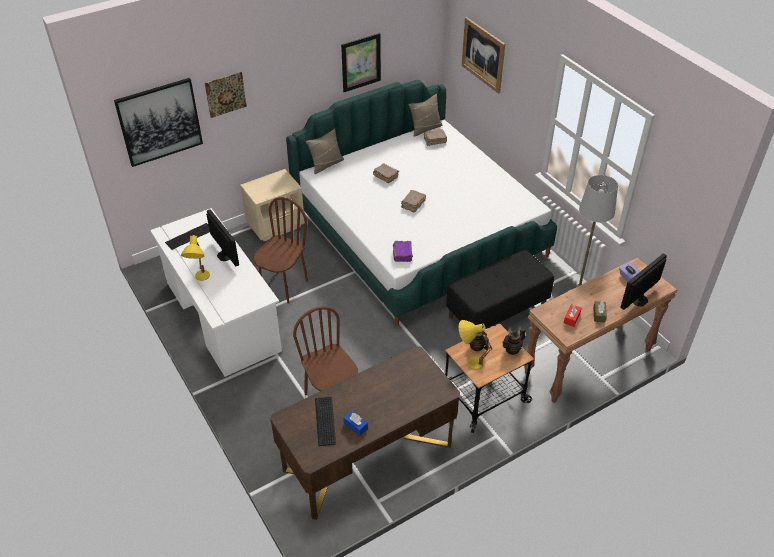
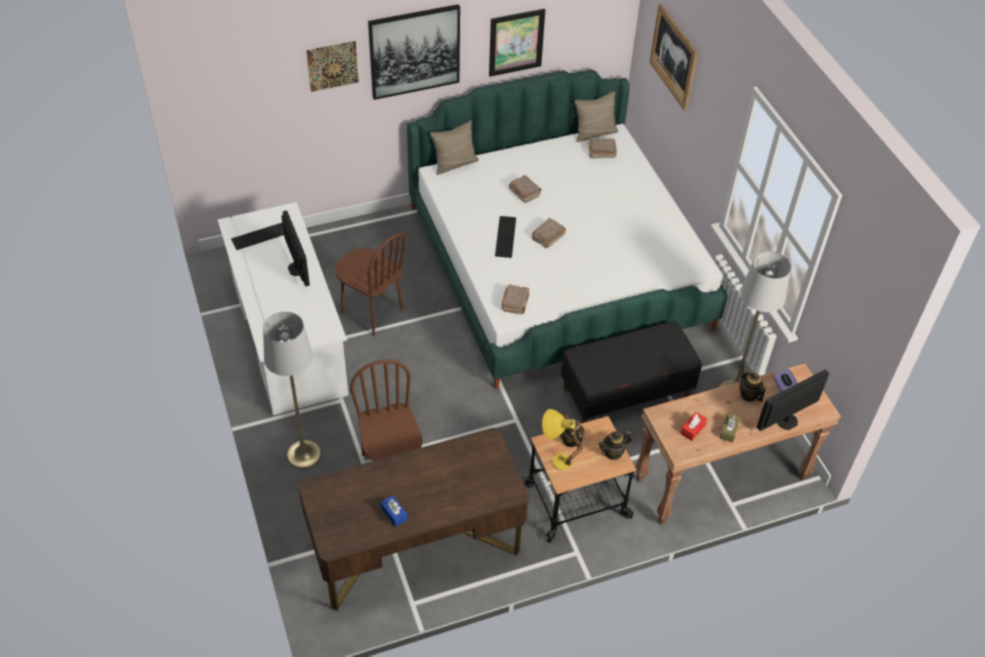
camera: 10 degrees right, 5 degrees up
picture [114,78,203,167] -> picture moved to [368,4,460,100]
yellow table lamp [181,235,210,281] -> none
beige nightstand [240,169,305,241] -> none
brown chair [253,197,308,304] -> brown chair turned 90 degrees clockwise [335,233,406,335]
keyboard [315,397,336,446] -> keyboard moved to [495,216,516,258]
purple book [393,241,413,262] -> brown book [502,284,529,314]
none -> grey floor lamp [263,312,321,469]
none -> teapot [739,367,765,402]

